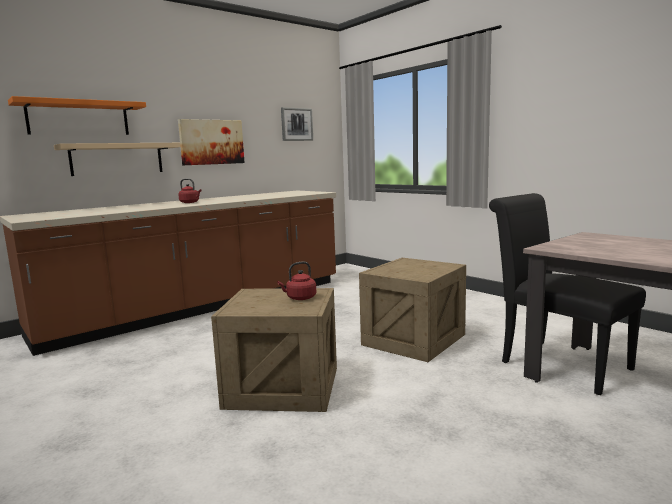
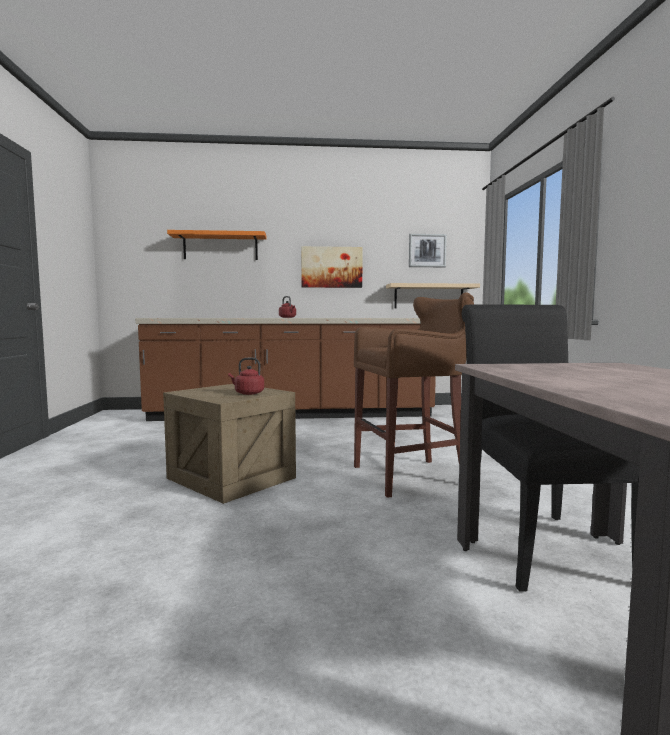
camera: 35 degrees right, 5 degrees down
beige shelf [54,143,180,176] -> beige shelf moved to [386,283,480,308]
crate [359,258,466,362] -> brown stool [354,292,474,498]

